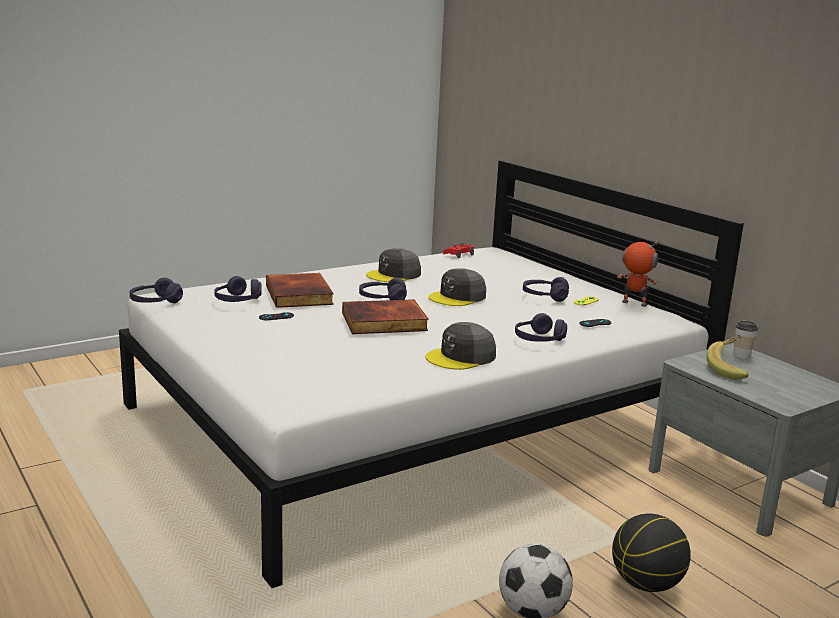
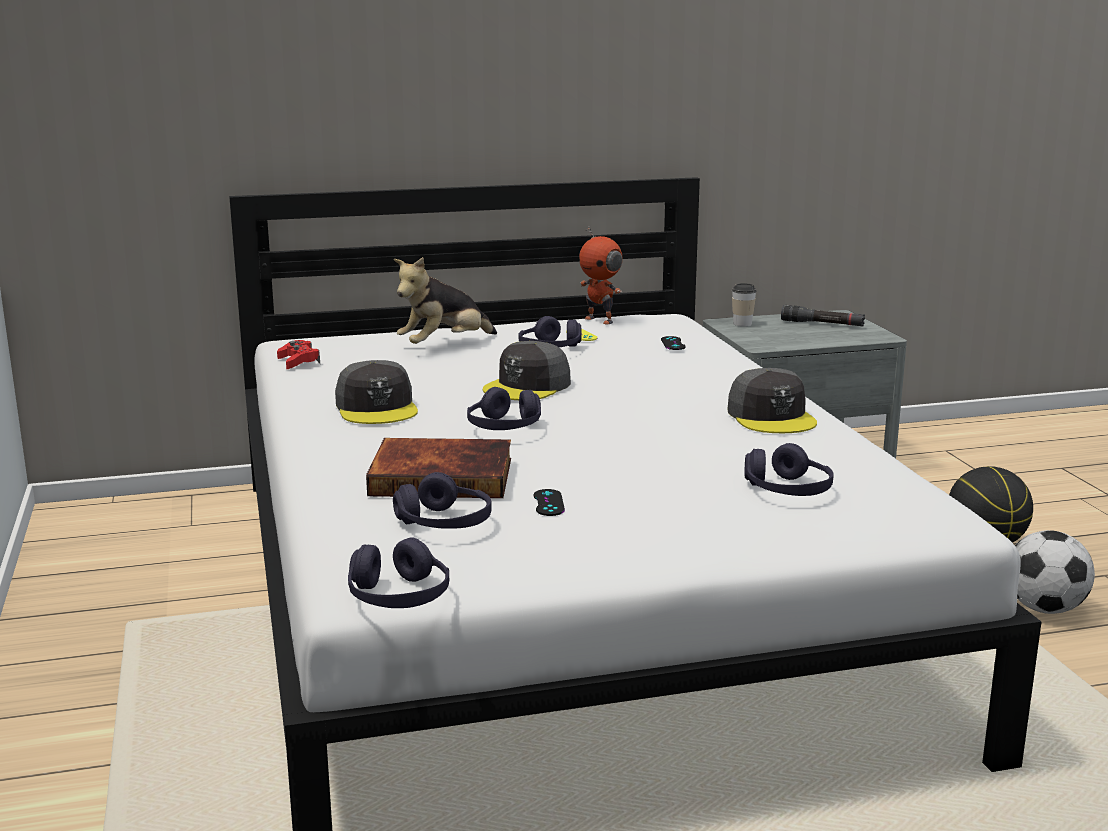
camera: 70 degrees left, 0 degrees up
book [342,299,429,334] -> none
grey cap [428,268,486,306] -> grey cap turned 60 degrees clockwise [483,341,571,400]
purple headphones [515,313,567,342] -> purple headphones moved to [745,443,834,496]
toy robot [617,241,660,307] -> toy robot turned 90 degrees counterclockwise [579,227,623,324]
banana [707,335,749,380] -> none
none -> plush toy [394,257,497,344]
none -> black flashlight [781,305,865,326]

